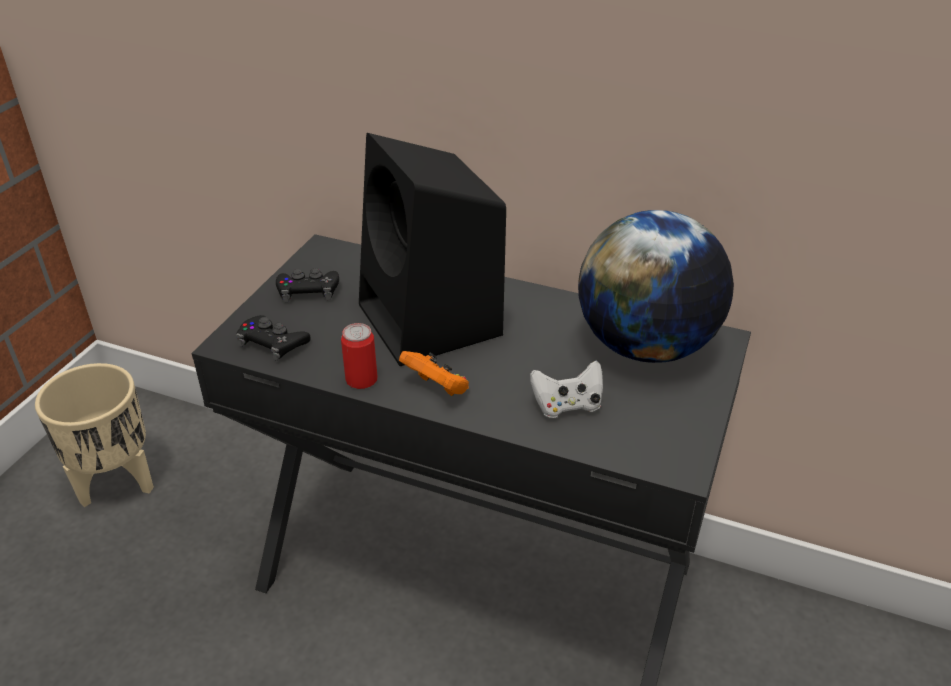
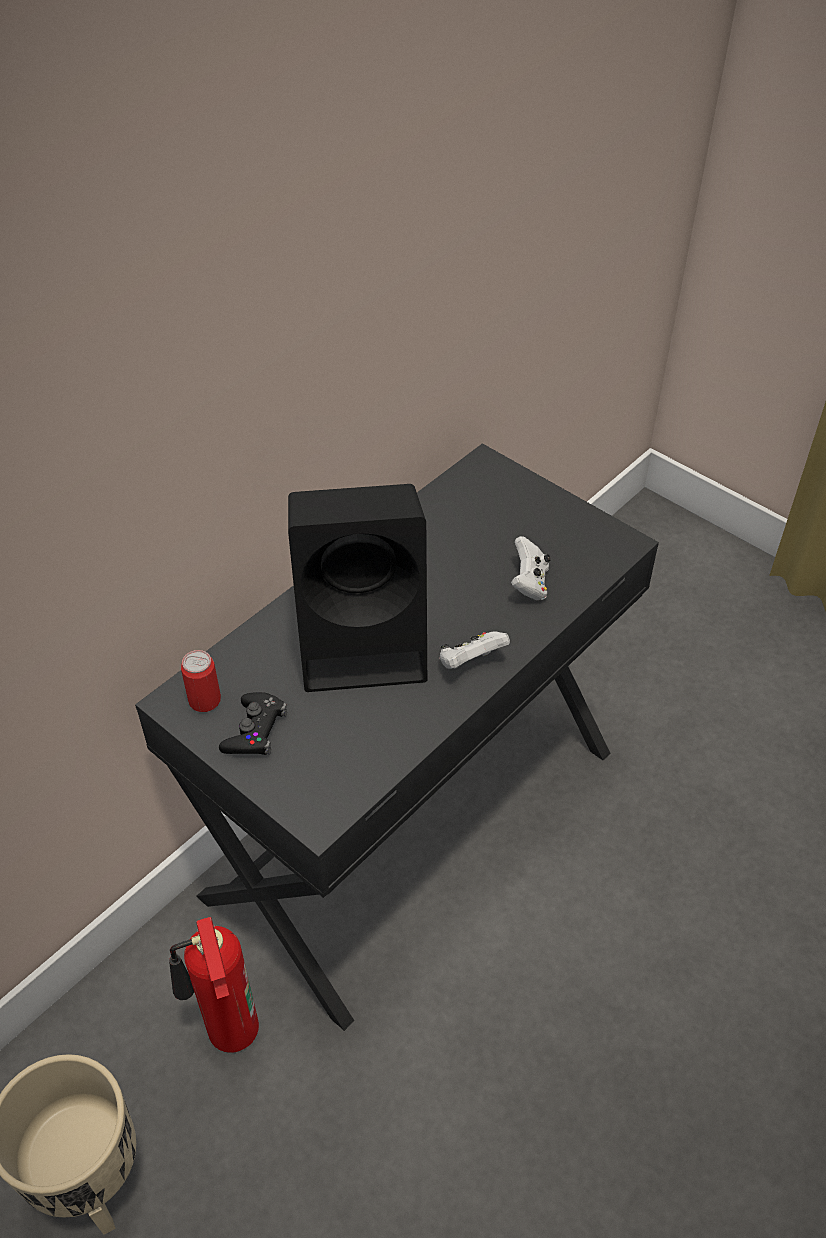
camera: 70 degrees left, 10 degrees up
black game controller [236,315,311,361] -> none
can [341,323,377,389] -> can moved to [181,650,221,712]
orange game controller [399,351,469,396] -> white game controller [439,631,510,669]
globe [578,210,734,363] -> none
none -> fire extinguisher [169,917,259,1053]

